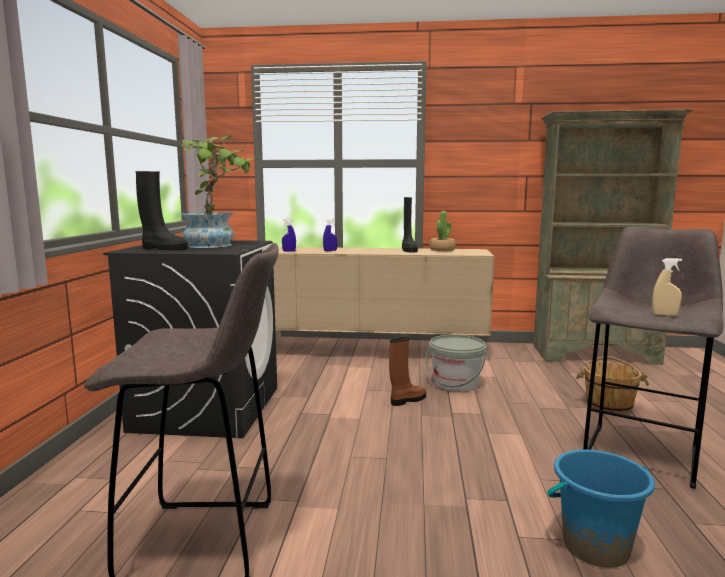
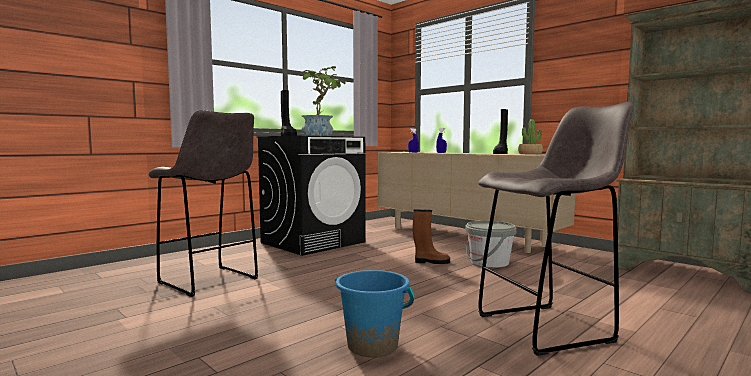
camera: 40 degrees right, 5 degrees down
brown bucket [576,356,649,414] -> none
beige spray bottle [652,258,682,316] -> none

